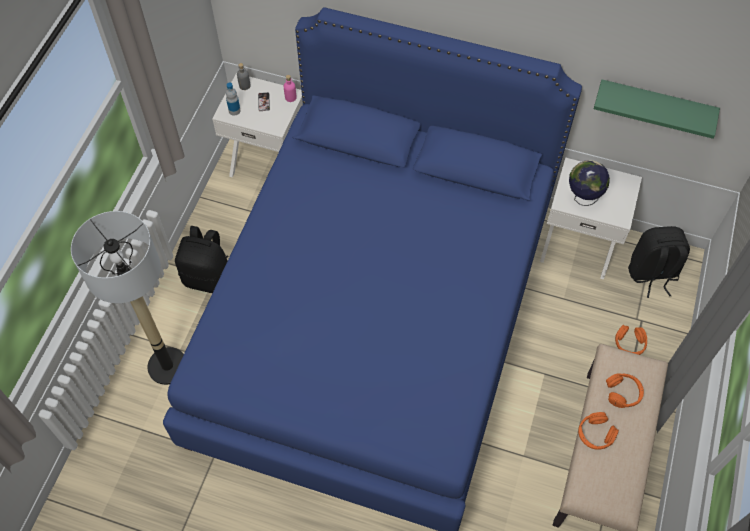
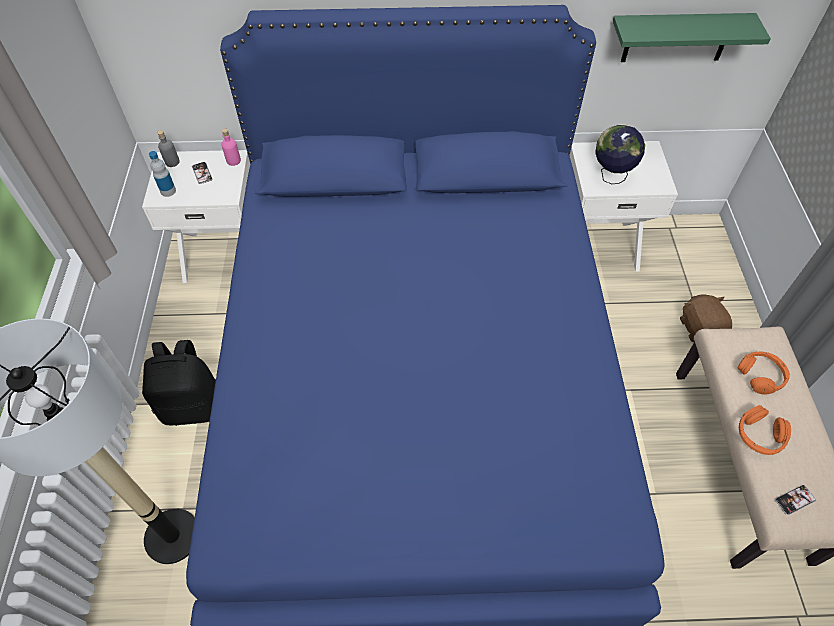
camera: 20 degrees left, 5 degrees down
orange headphones [615,325,647,355] -> brown plush toy [680,294,732,342]
black backpack [628,226,690,298] -> none
none -> phone [775,485,816,515]

